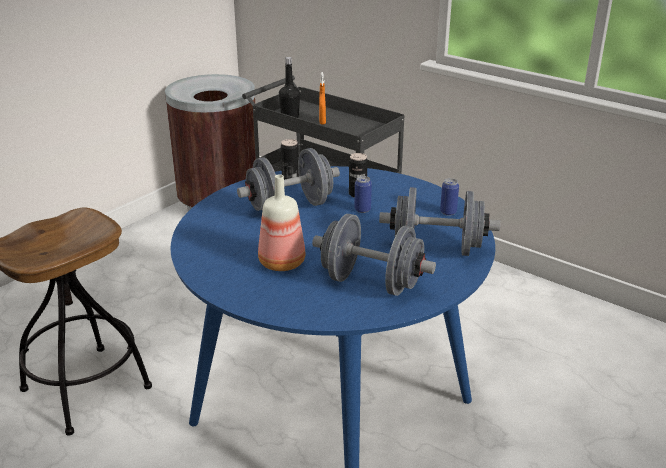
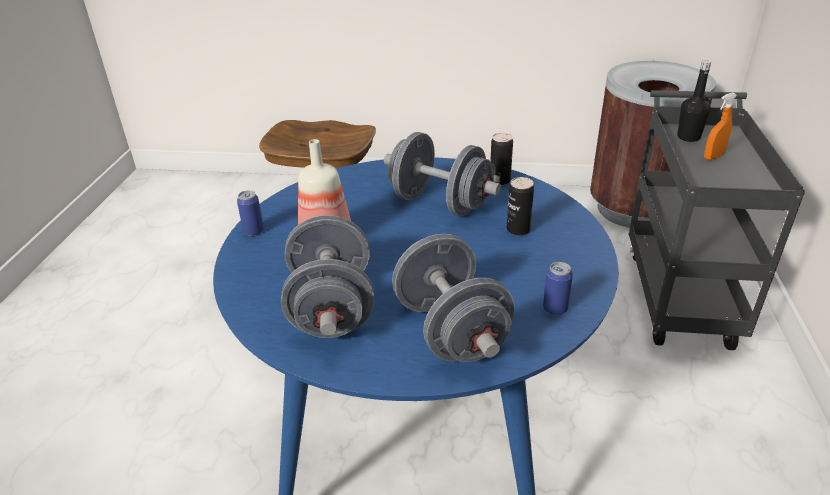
camera: 60 degrees right, 5 degrees up
can [354,176,372,213] -> can moved to [237,190,264,236]

